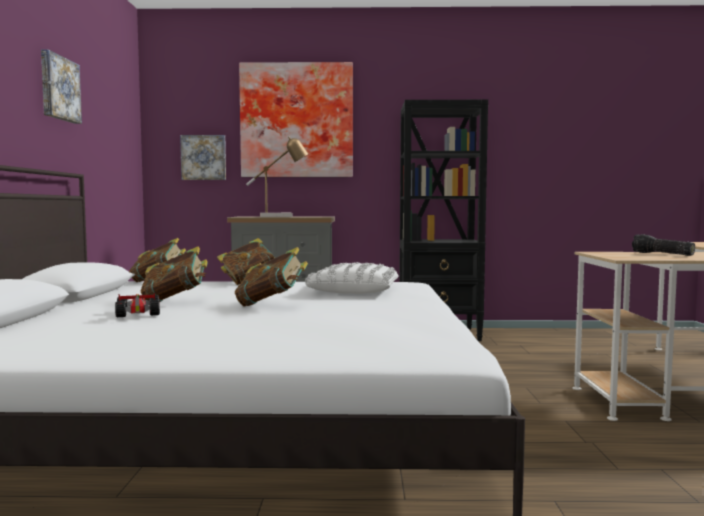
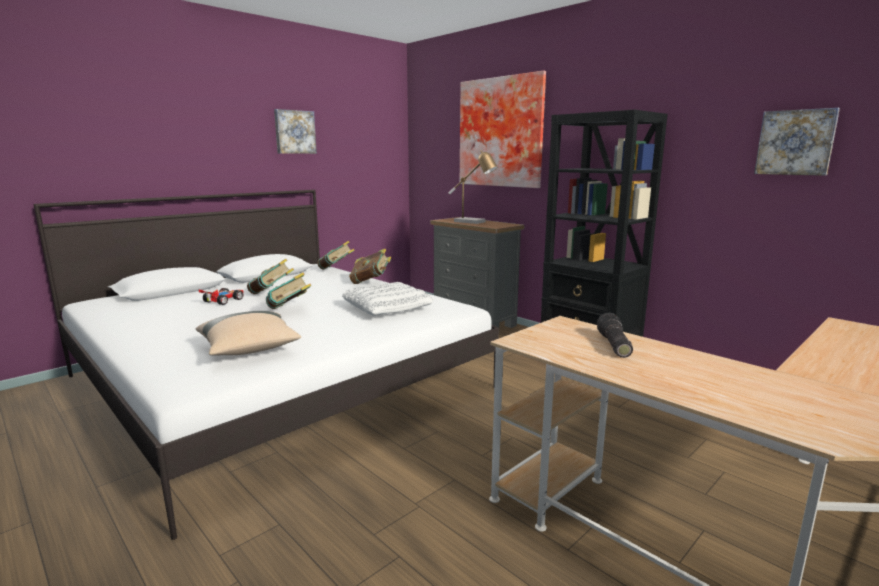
camera: 45 degrees right, 10 degrees up
picture [180,135,226,180] -> picture moved to [754,108,840,176]
none -> beige pillow [196,311,302,356]

